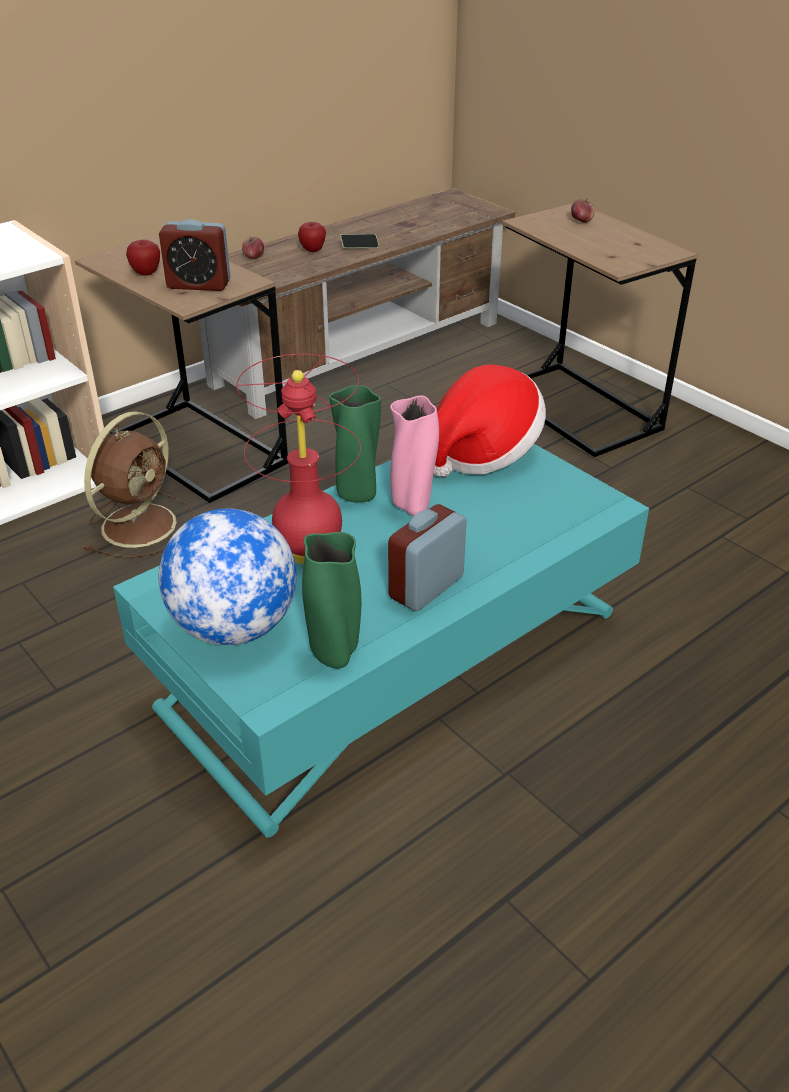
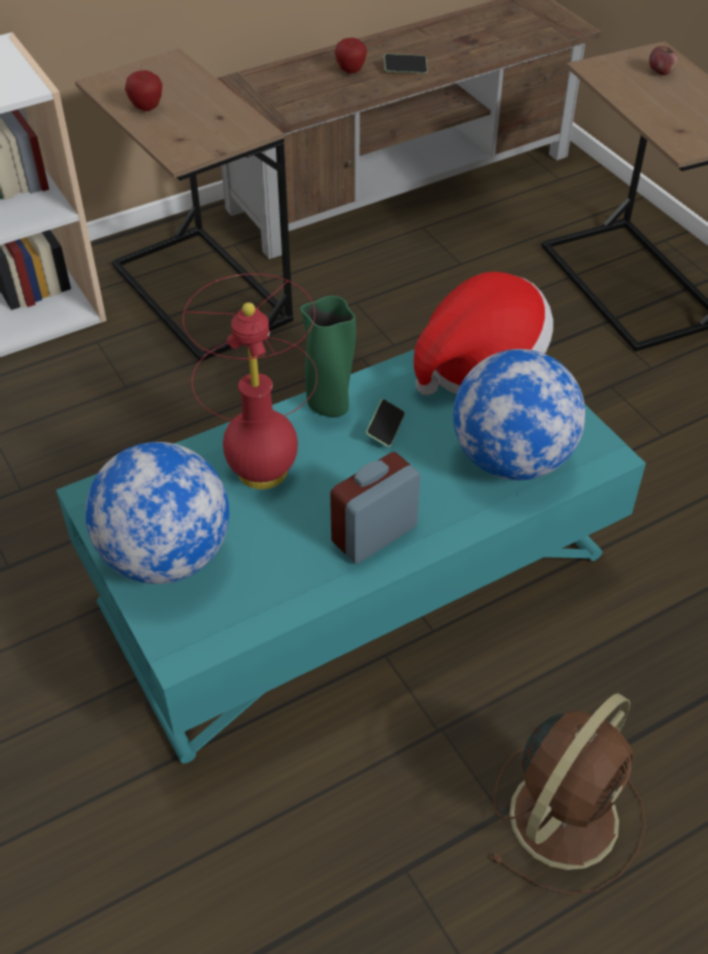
camera: 10 degrees right, 10 degrees up
brown fan [82,411,195,558] -> brown fan moved to [490,693,646,895]
alarm clock [159,219,230,291] -> none
apple [242,236,264,259] -> none
green vase [302,532,361,669] -> none
pink vase [390,396,439,516] -> phone [366,399,405,447]
none -> globe [453,349,585,480]

